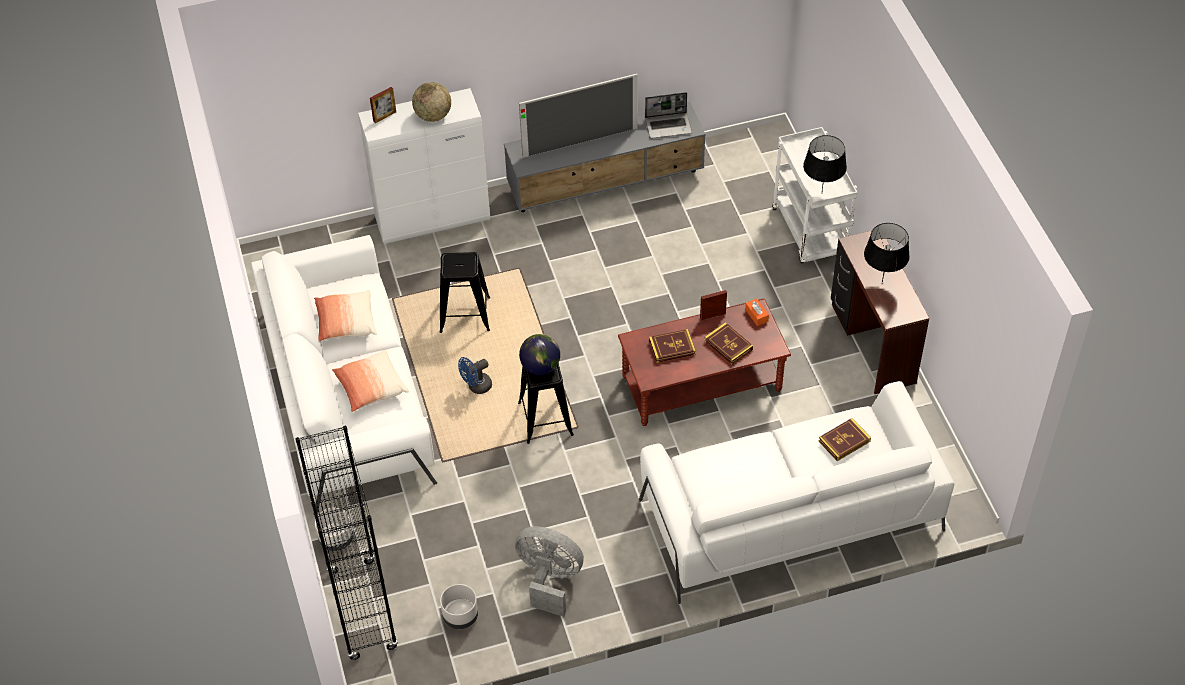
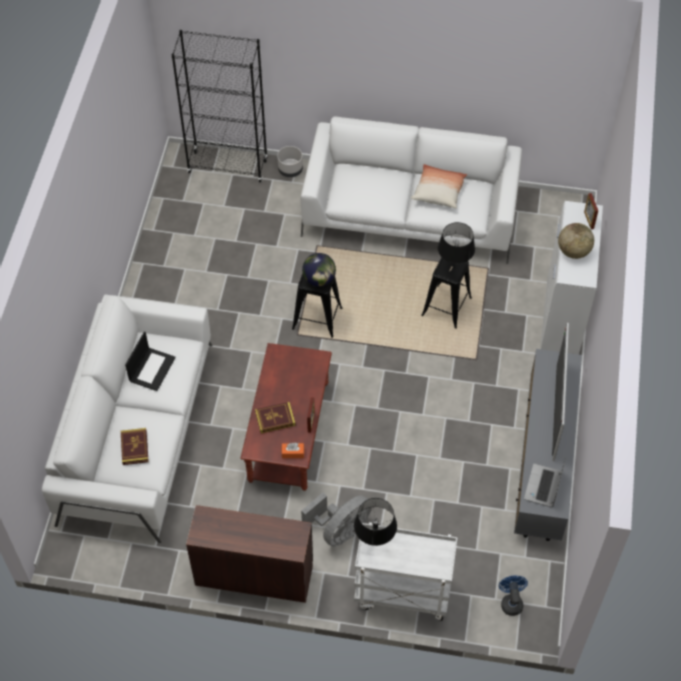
camera: 115 degrees right, 5 degrees up
pillow [332,350,409,412] -> none
grey planter [440,584,478,629] -> none
blue fan [458,357,492,394] -> blue fan moved to [499,576,528,616]
grey fan [515,526,584,617] -> grey fan moved to [301,493,372,547]
book [649,329,696,363] -> none
black table lamp [864,223,910,282] -> black table lamp moved to [438,222,475,267]
none -> laptop [125,332,176,391]

